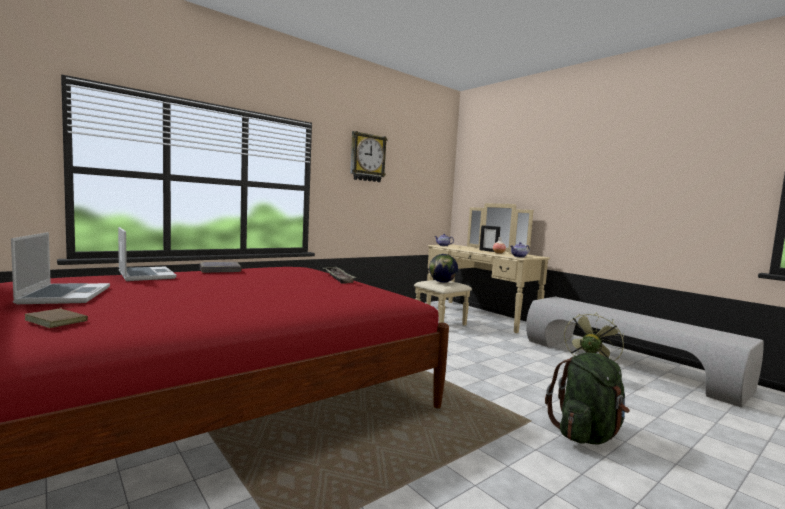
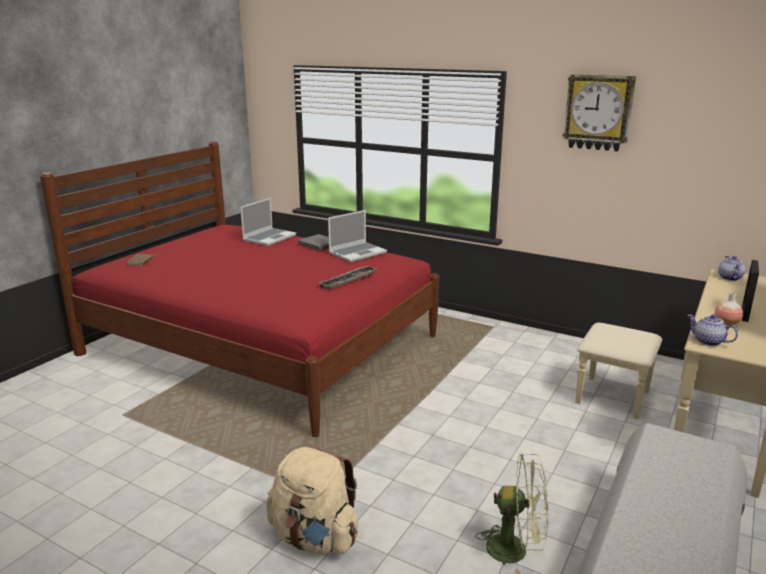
camera: 70 degrees right, 15 degrees up
laptop [11,232,110,304] -> laptop moved to [328,210,387,262]
globe [429,254,458,283] -> none
green backpack [545,352,630,444] -> beige backpack [266,447,358,554]

